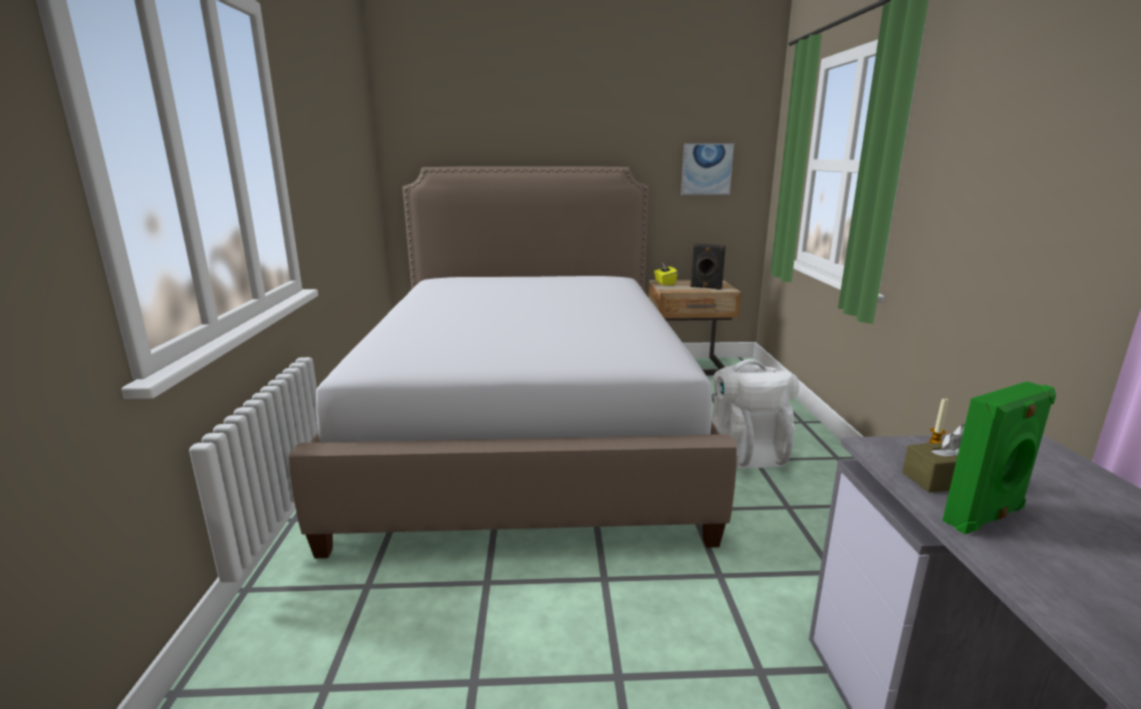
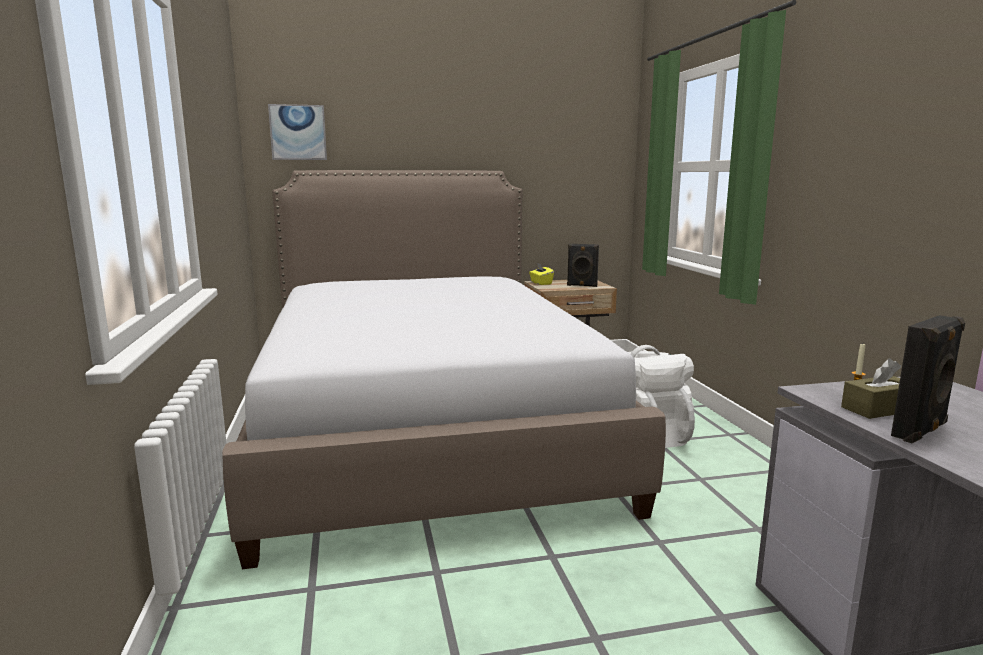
camera: 10 degrees left, 5 degrees down
picture [681,143,734,195] -> picture moved to [268,104,327,160]
green speaker [942,381,1056,534] -> black speaker [891,315,965,443]

